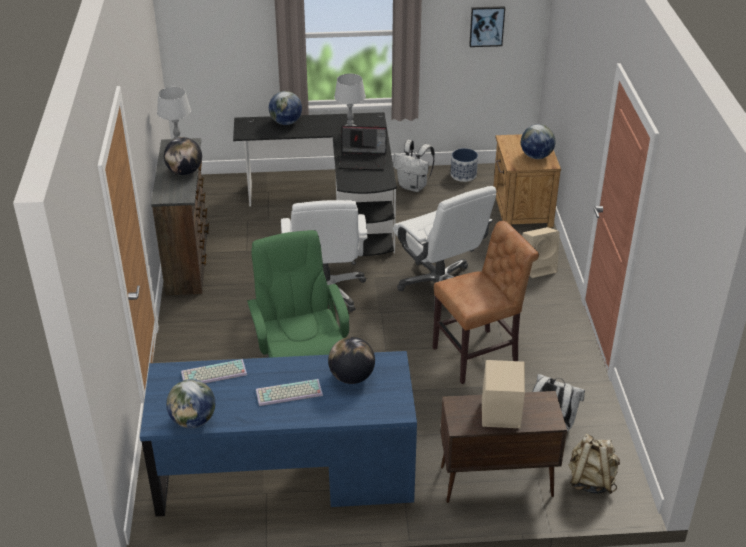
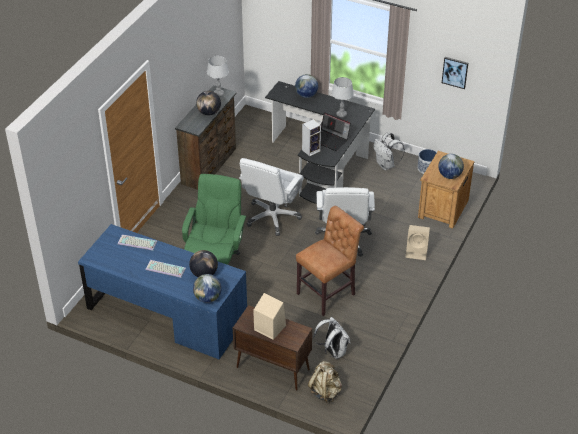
camera: 30 degrees right, 5 degrees up
globe [166,379,215,428] -> globe moved to [193,274,222,303]
brown chair [433,221,539,384] -> brown chair turned 45 degrees counterclockwise [296,206,364,316]
none -> speaker [302,119,321,156]

